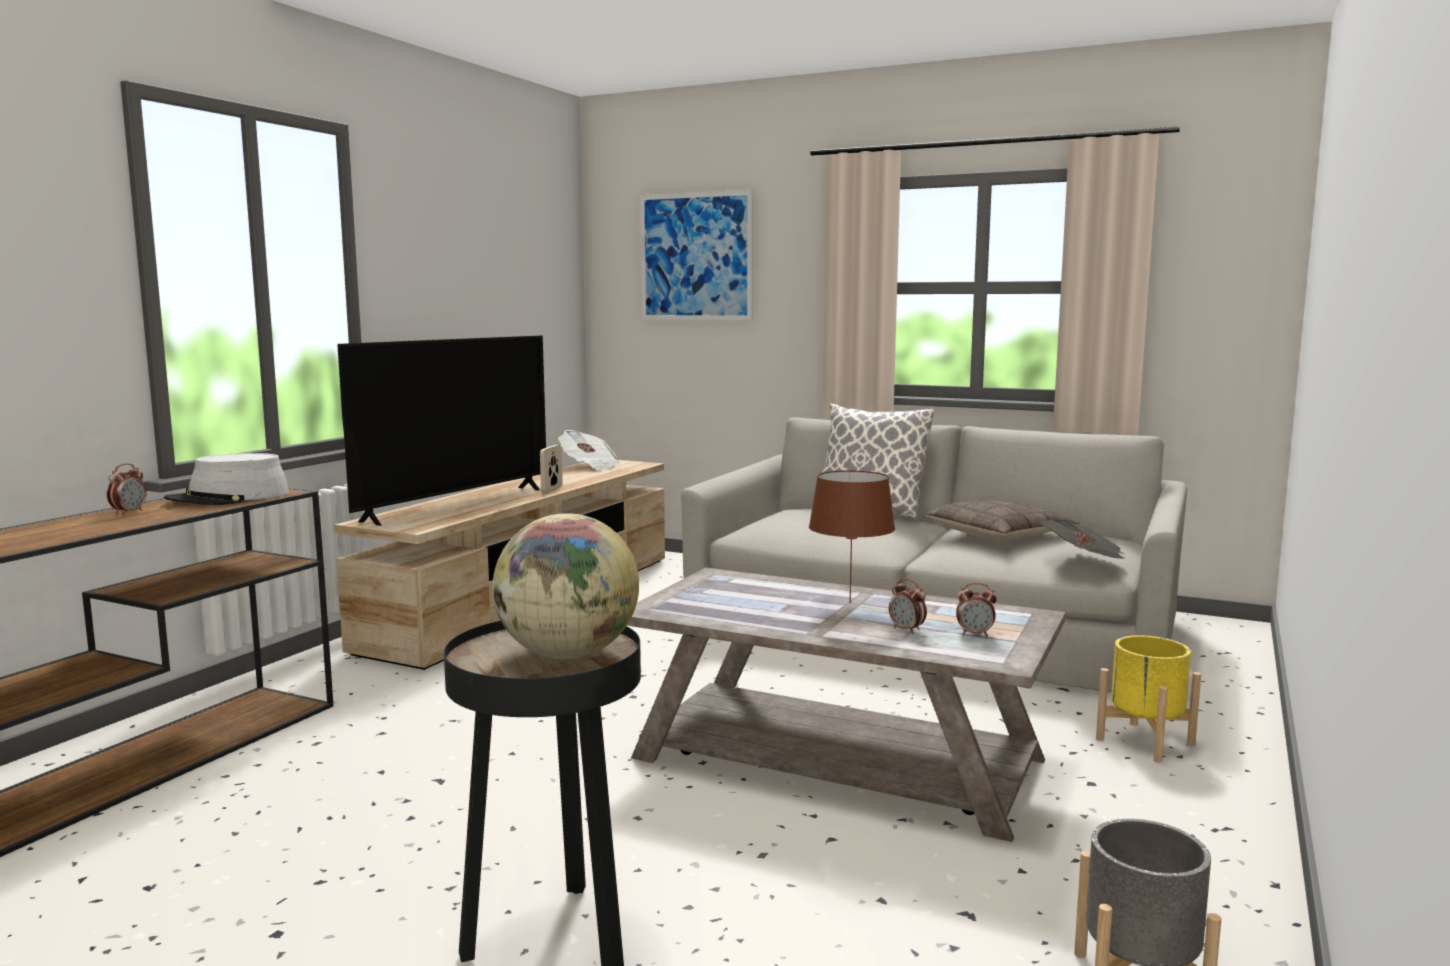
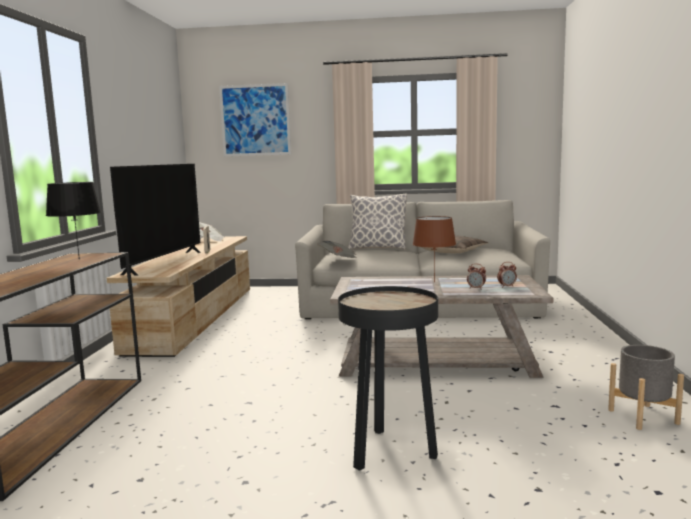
camera: 20 degrees left, 0 degrees up
alarm clock [107,463,147,515] -> none
grey hat [164,453,289,505] -> black table lamp [46,182,101,259]
globe [493,513,639,659] -> none
newspaper [1039,519,1126,559] -> newspaper moved to [317,241,357,258]
yellow planter [1096,635,1201,763] -> none

